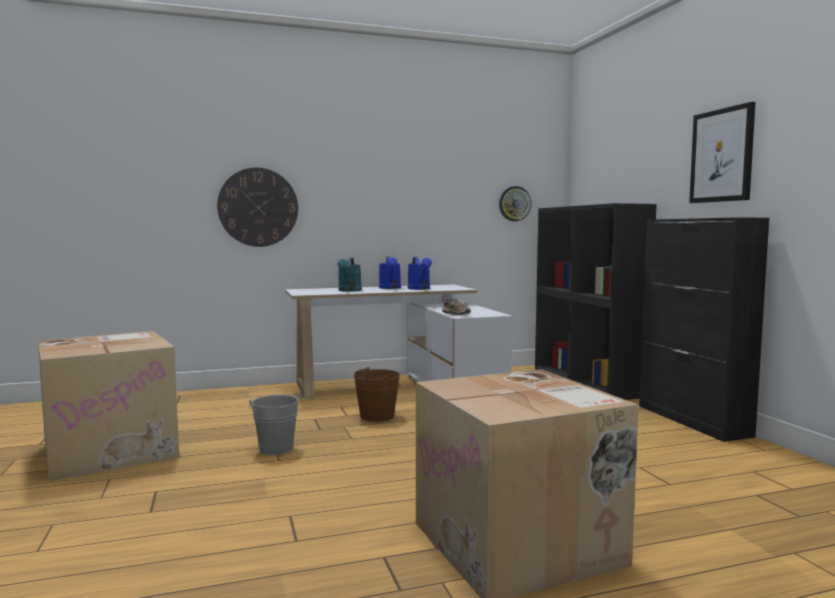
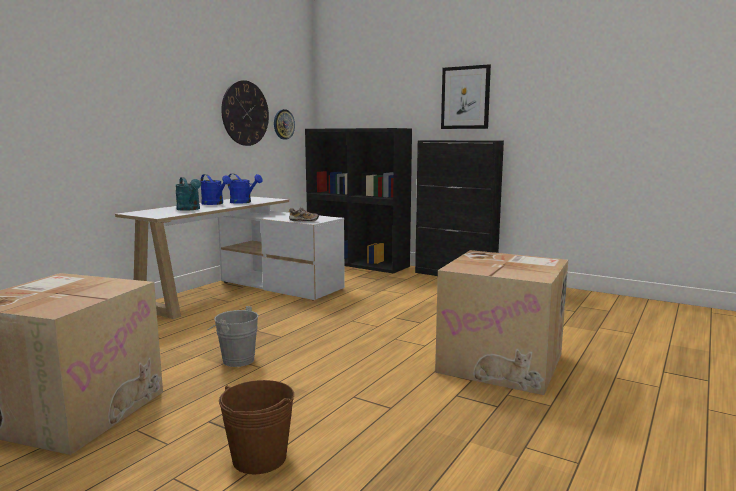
camera: 40 degrees left, 5 degrees up
wall clock [217,167,298,247] -> wall clock moved to [221,80,269,146]
brown bucket [354,367,400,422] -> brown bucket moved to [219,380,294,474]

